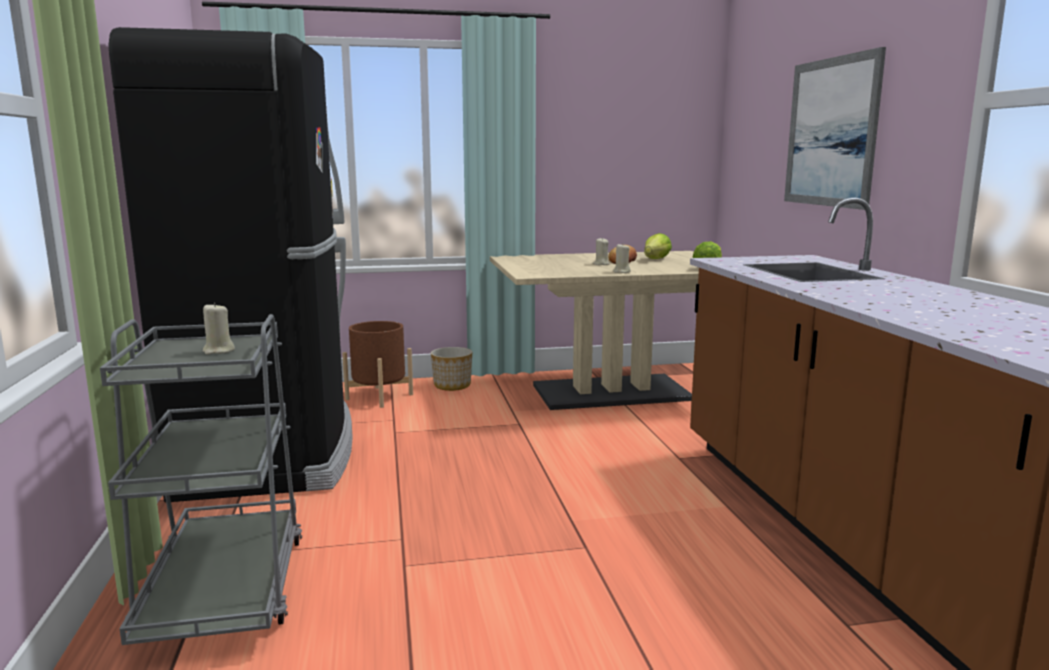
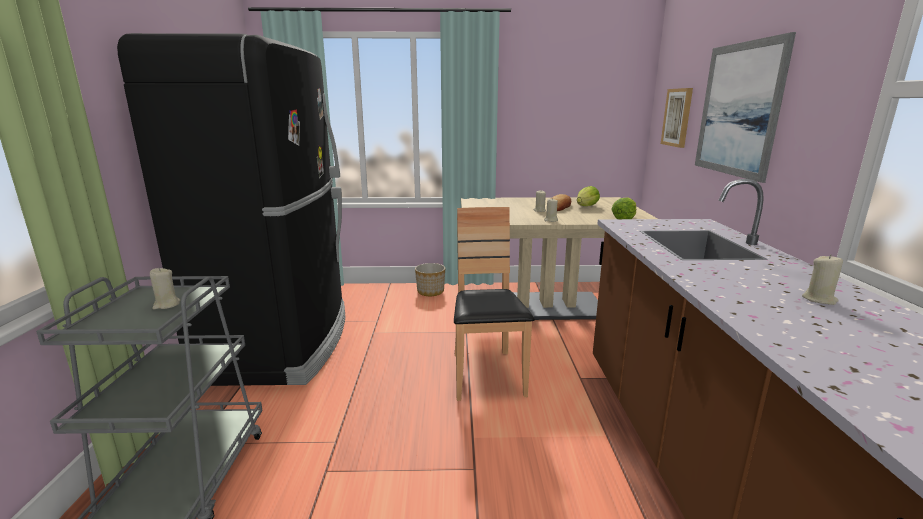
camera: 10 degrees right, 5 degrees up
brown planter [342,321,413,408] -> none
none -> brown chair [454,207,535,401]
none -> picture [661,88,693,148]
none -> beige candle [802,254,843,305]

